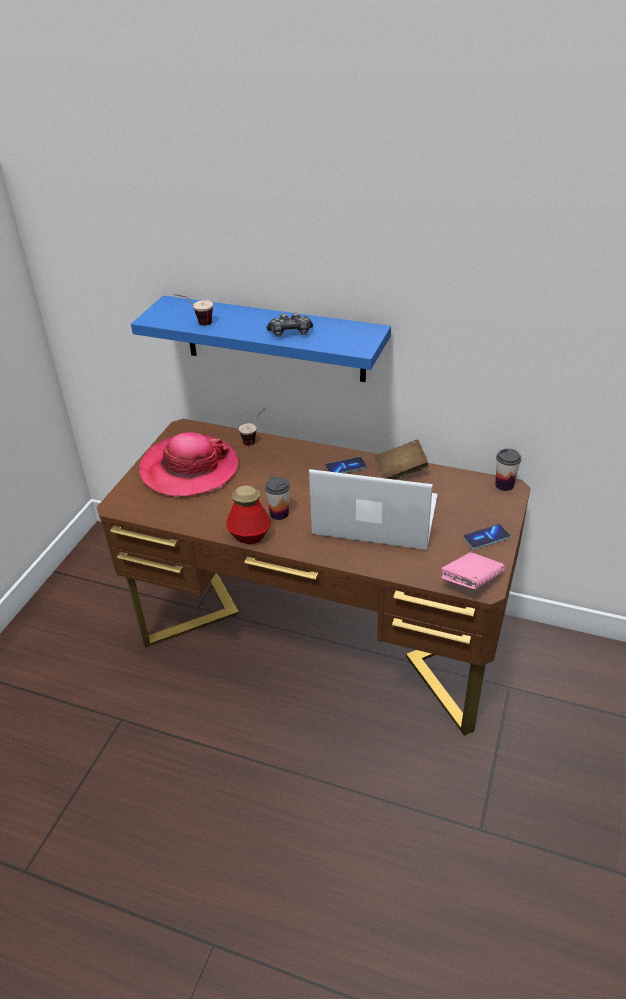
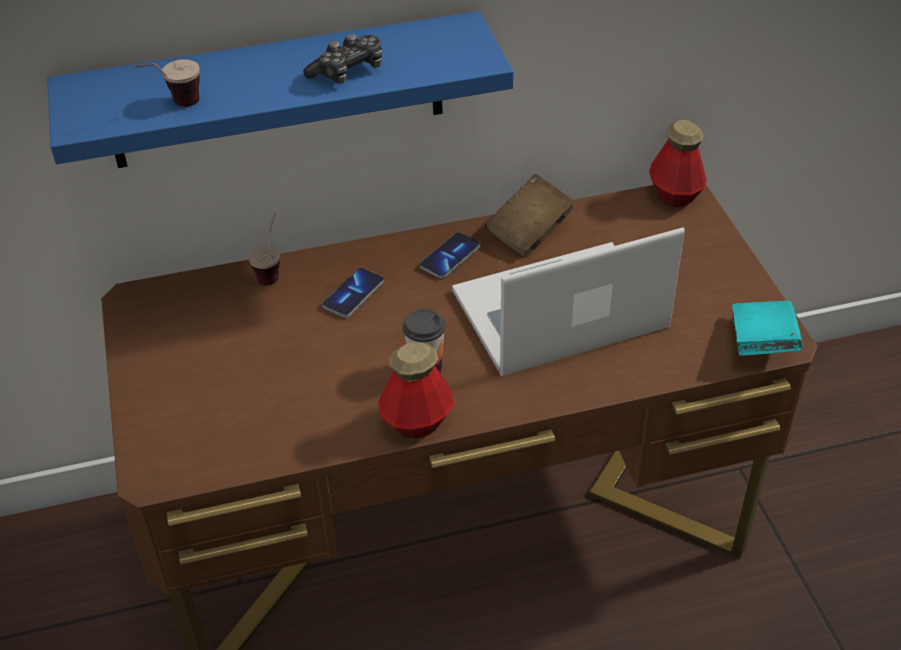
camera: 35 degrees left, 5 degrees up
hat [139,432,239,497] -> none
pink book [441,552,505,589] -> turquoise book [732,301,803,356]
phone [463,524,510,550] -> phone moved to [322,268,384,318]
cup [495,449,521,491] -> bottle [649,120,707,207]

